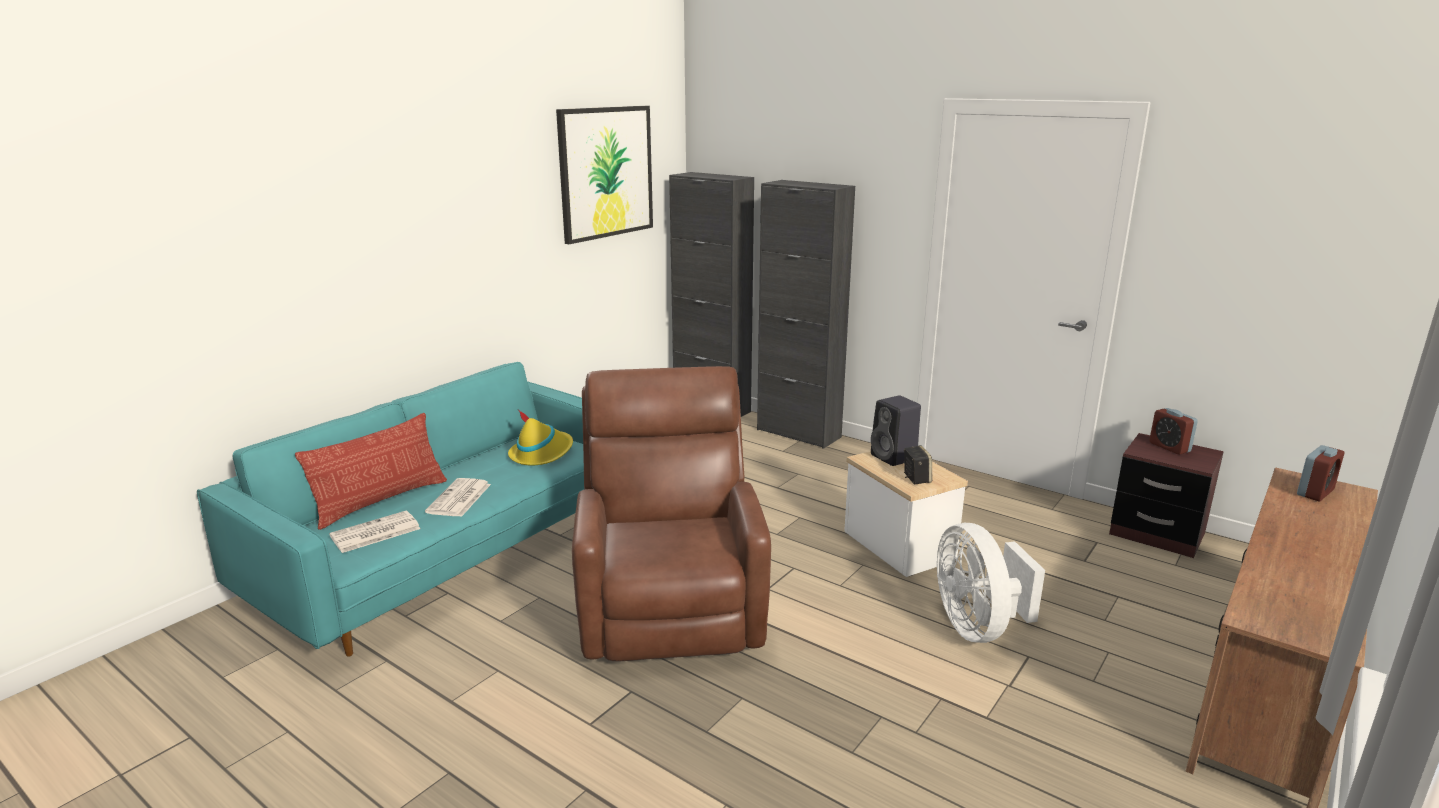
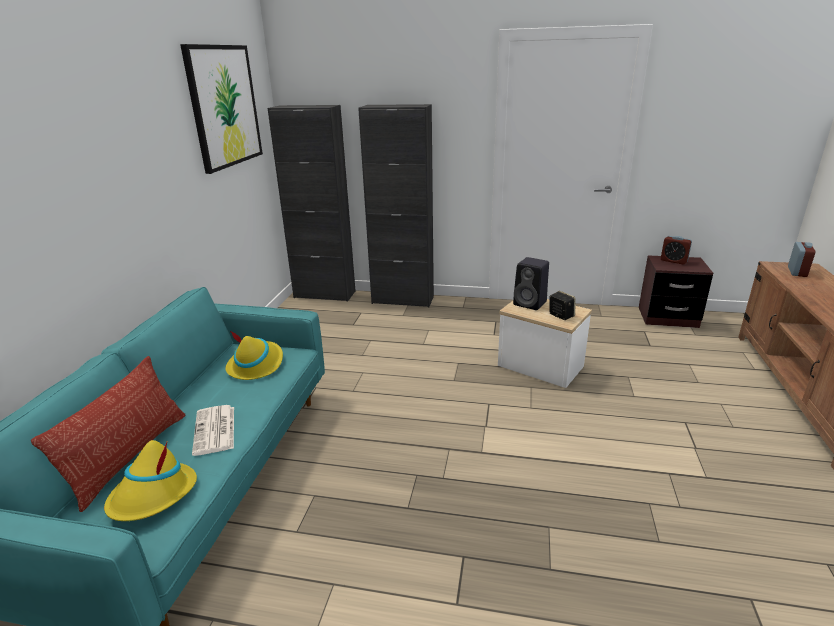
camera: 25 degrees left, 5 degrees up
newspaper [329,511,420,553] -> yellow hat [104,440,197,521]
brown armchair [572,366,771,661] -> none
white fan [937,523,1045,643] -> none

